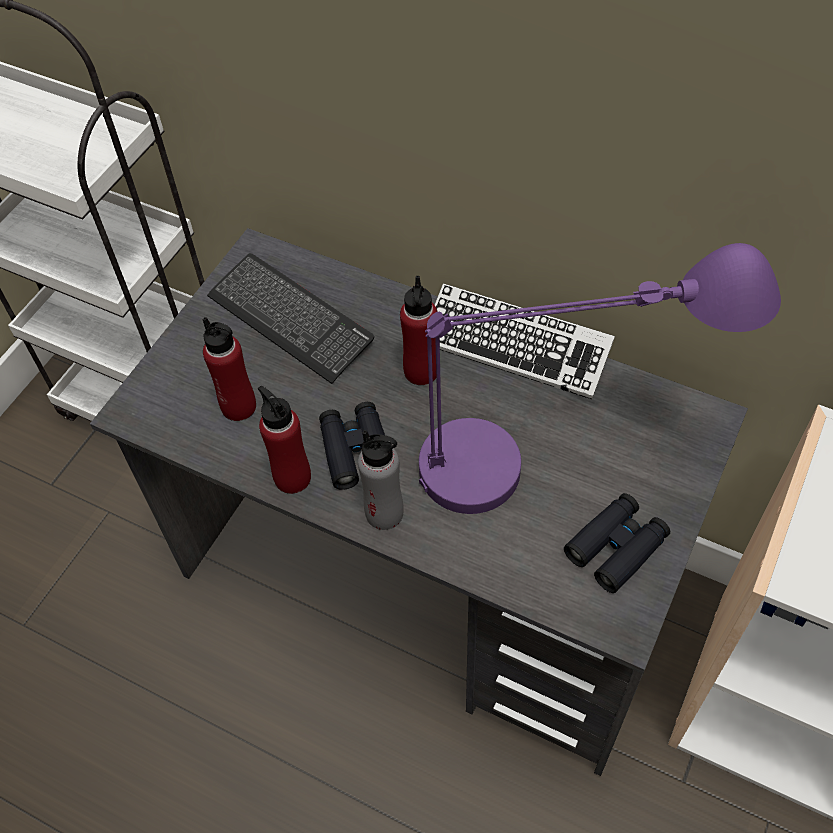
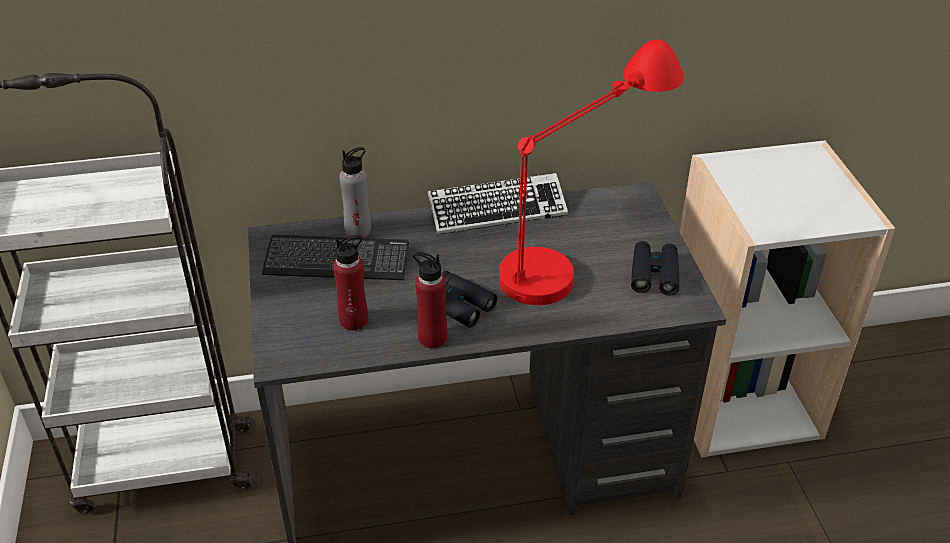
camera: 40 degrees left, 15 degrees down
grey bottle [358,430,404,530] -> grey bottle moved to [339,147,371,238]
red bottle [400,276,437,385] -> none
purple table lamp [419,243,781,514] -> red table lamp [499,39,684,305]

